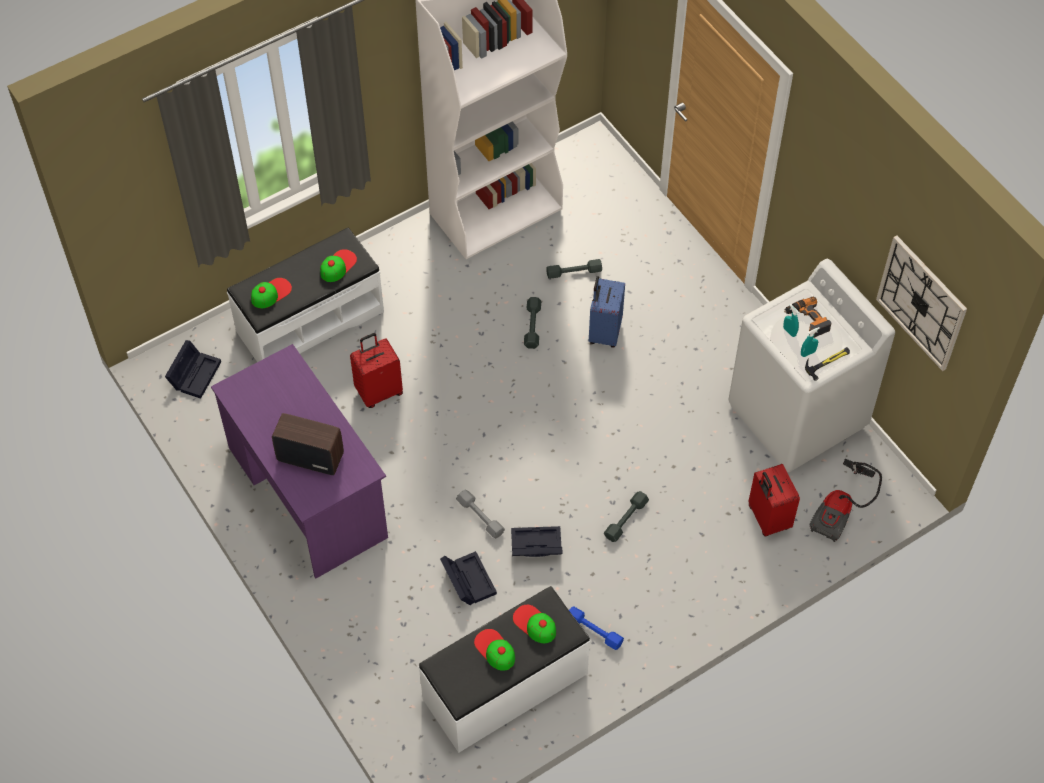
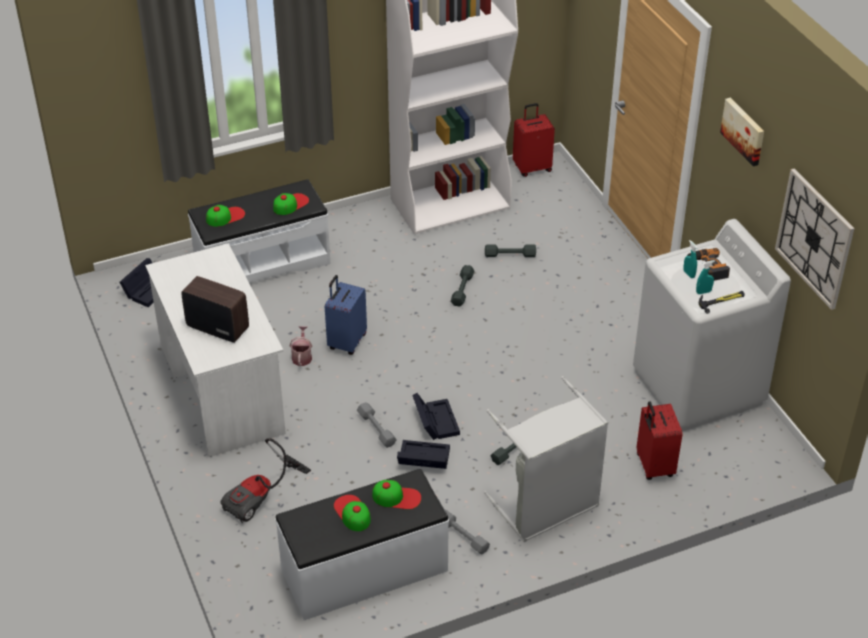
camera: 10 degrees right, 15 degrees down
purple desk [211,344,388,579] -> white desk [145,243,286,457]
red suitcase [350,333,403,408] -> red suitcase moved to [513,103,555,177]
black storage box [440,551,497,605] -> black storage box moved to [412,393,460,440]
cap [513,605,556,643] -> cap turned 135 degrees clockwise [372,480,421,509]
blue dumbbell [569,607,624,650] -> grey dumbbell [444,509,490,555]
blue suitcase [589,276,625,348] -> blue suitcase moved to [325,275,367,355]
vacuum cleaner [809,459,882,542] -> vacuum cleaner moved to [221,438,311,523]
none -> watering can [290,326,312,366]
none -> grey laundry basket [484,376,608,542]
none -> picture [720,98,764,166]

